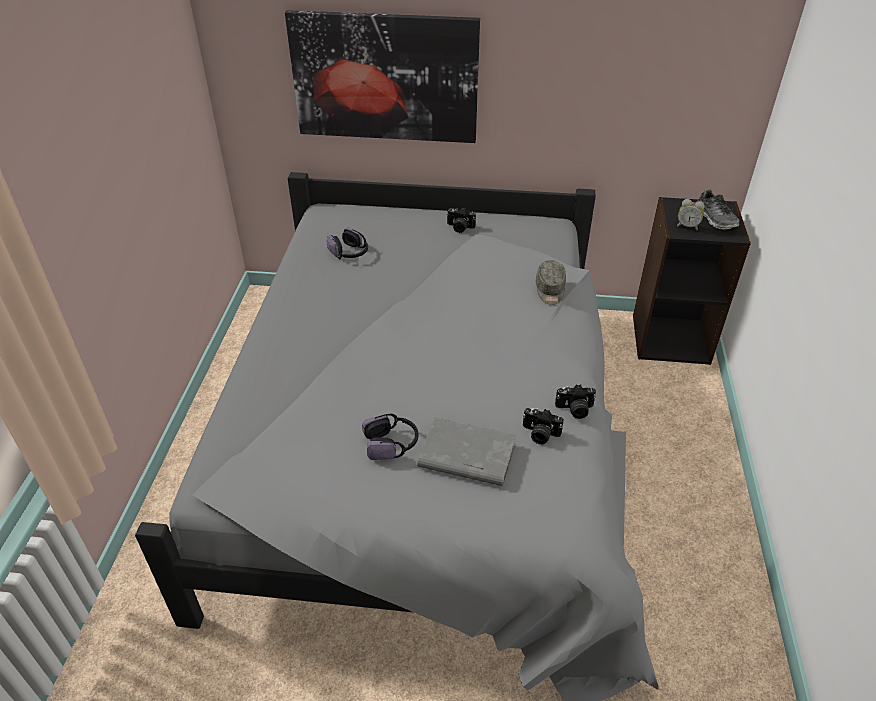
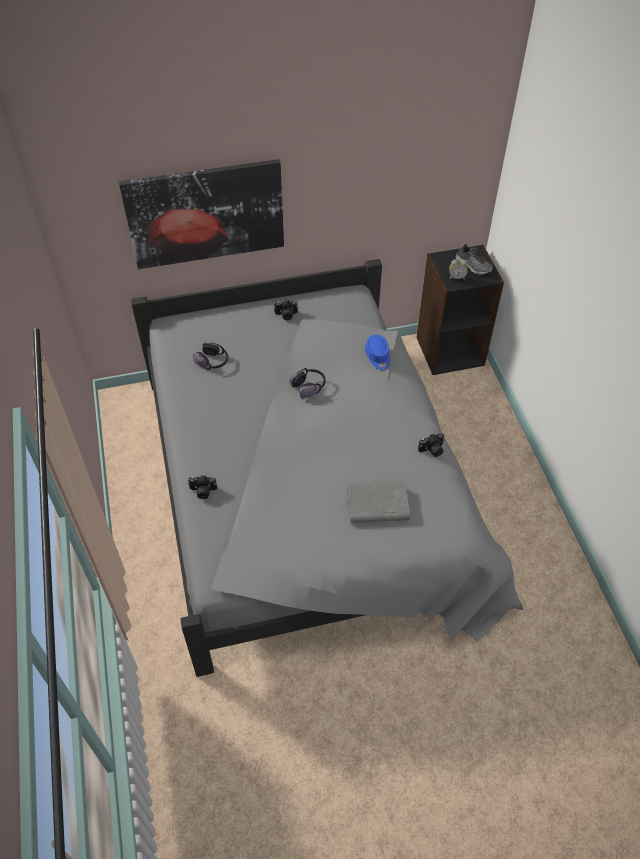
camera: 20 degrees left, 10 degrees up
headphones [362,413,418,460] -> headphones moved to [290,368,326,399]
camera [523,408,564,445] -> camera moved to [188,475,217,499]
grey cap [536,260,566,305] -> blue cap [365,335,390,370]

